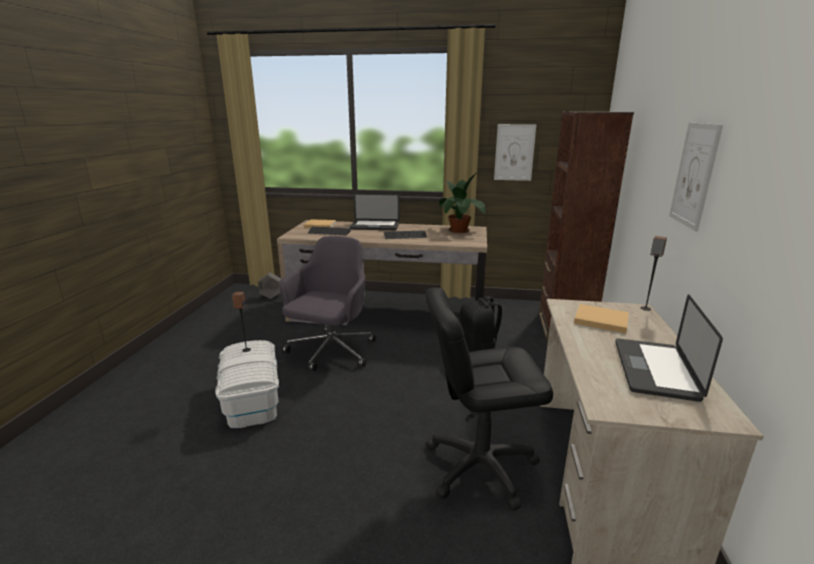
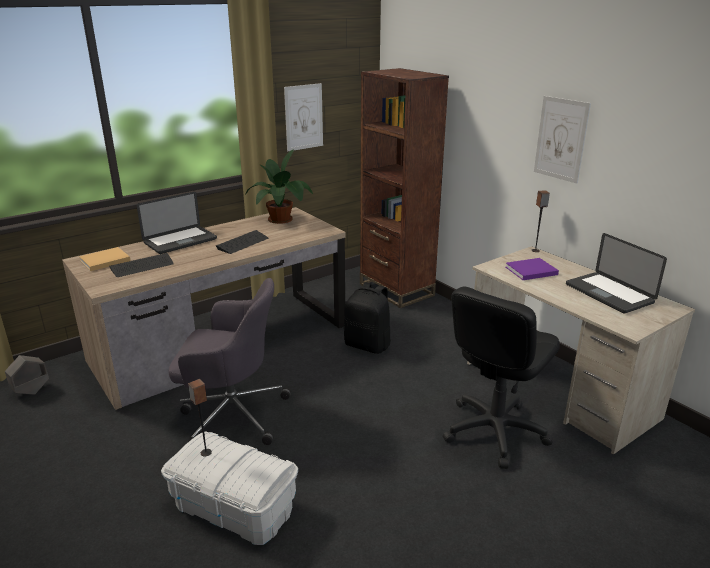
camera: 45 degrees left, 5 degrees up
grey office chair [280,236,376,371] -> grey office chair turned 120 degrees clockwise [169,278,291,445]
beige book [574,304,629,333] -> purple book [506,258,559,280]

